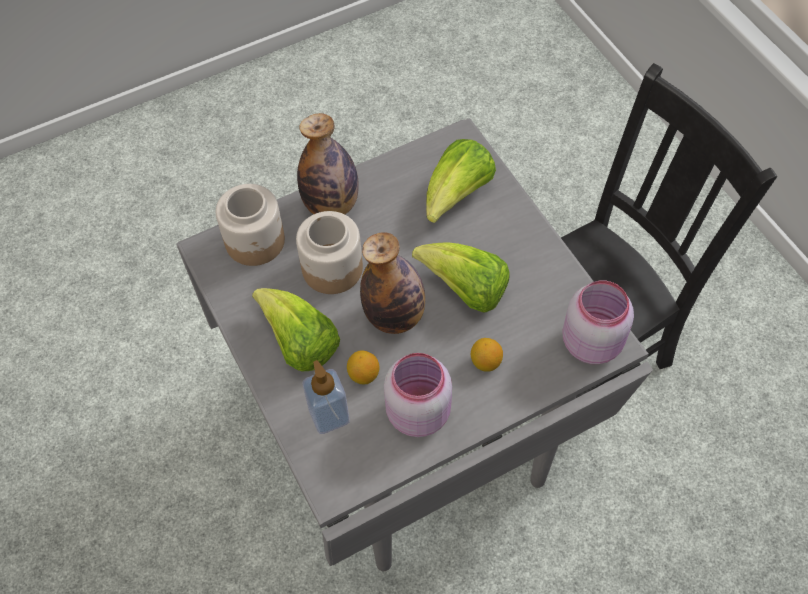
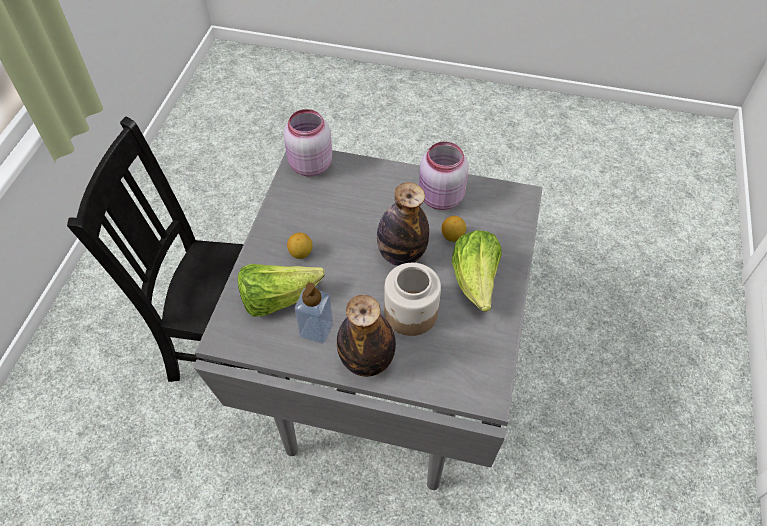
camera: 140 degrees left, 5 degrees down
jar [216,184,285,266] -> none
soap dispenser [303,360,350,434] -> soap dispenser moved to [295,283,333,344]
lettuce [412,242,509,313] -> none
lemon [471,338,503,372] -> lemon moved to [287,232,313,259]

